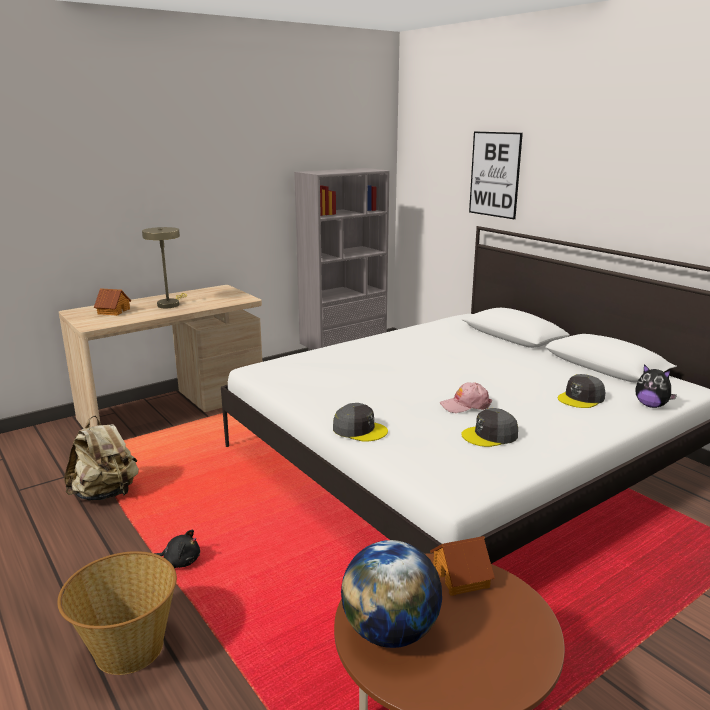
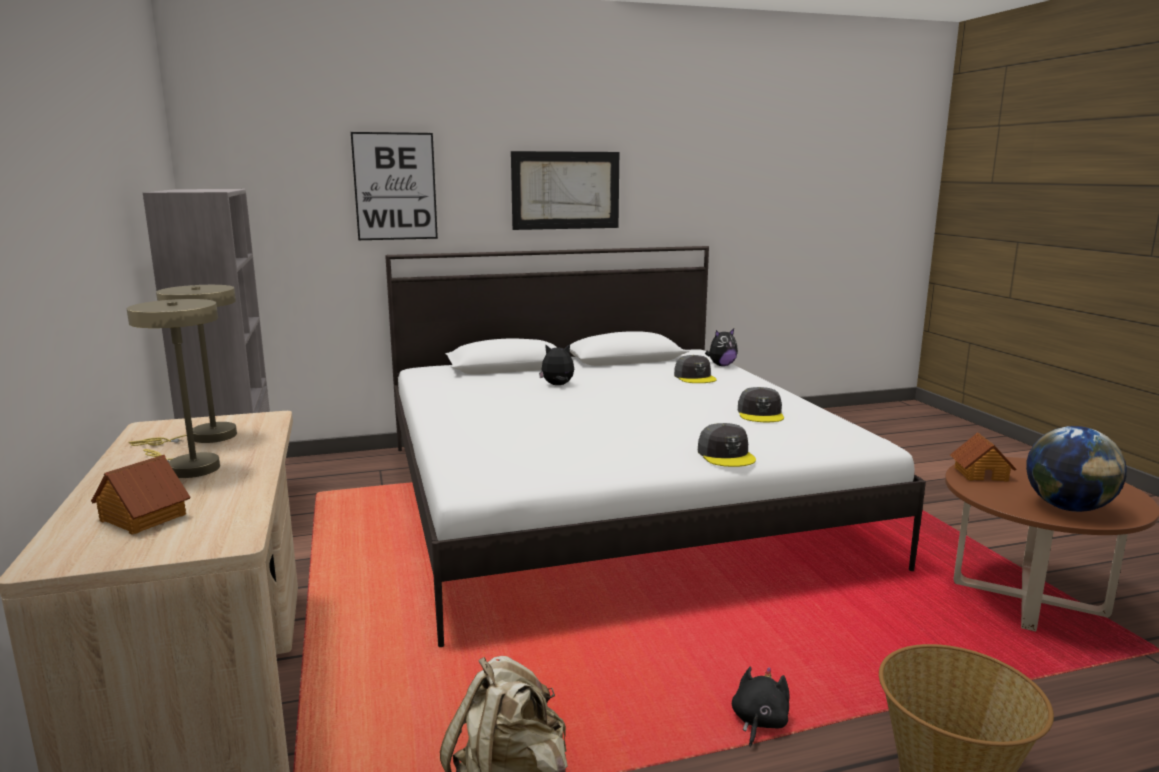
camera: 70 degrees left, 5 degrees down
grey cap [333,403,388,442] -> grey cap turned 120 degrees clockwise [698,423,756,467]
pink cap [440,382,492,413] -> none
none -> beige table lamp [128,285,237,446]
none -> picture [511,151,619,230]
none -> plush toy [539,344,574,385]

